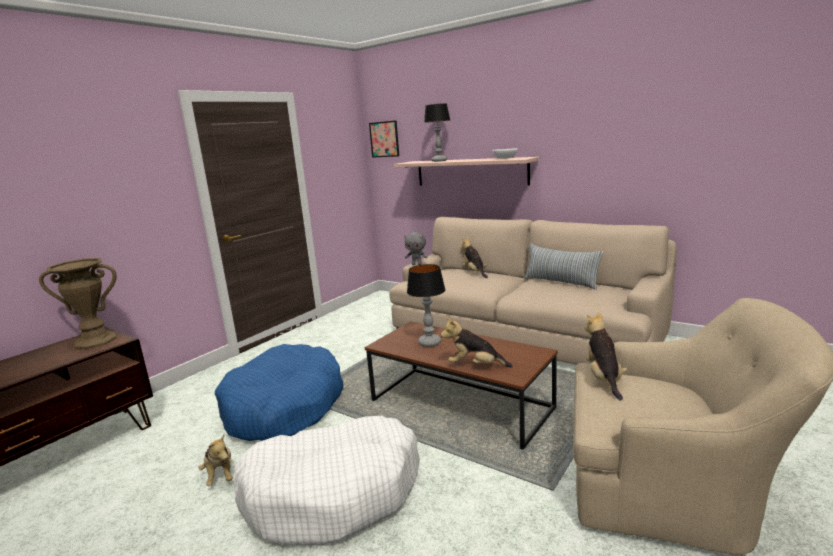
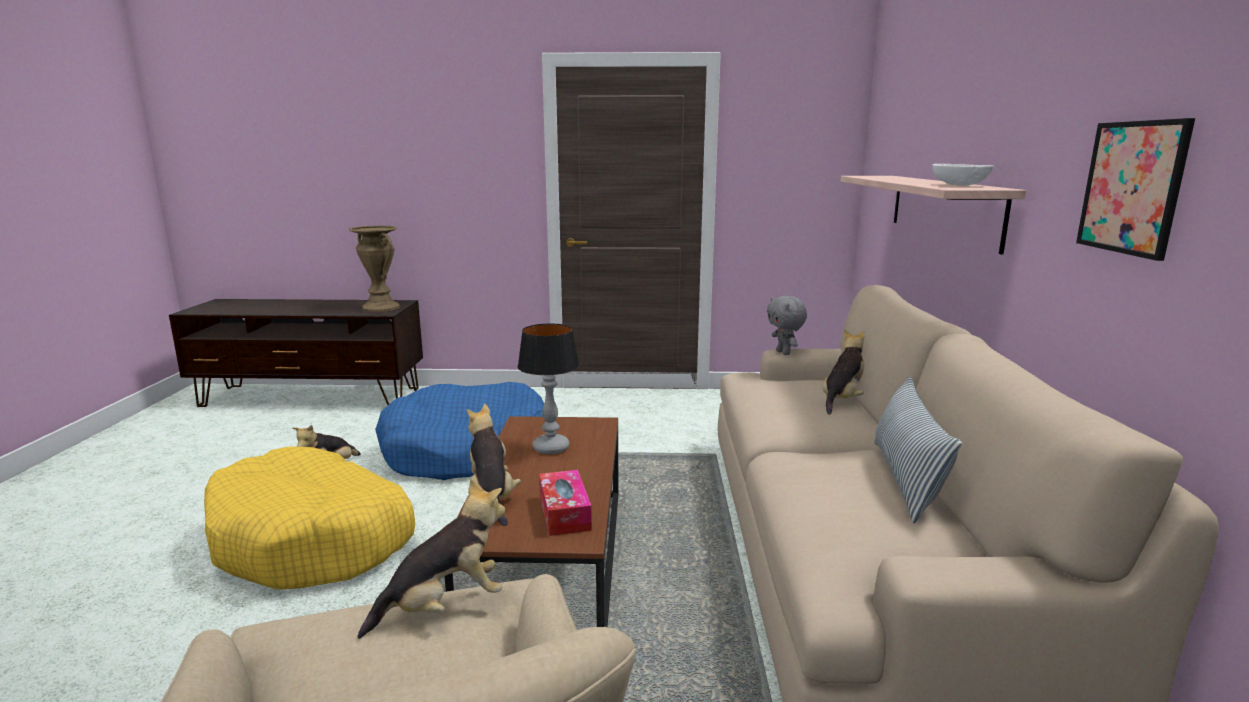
camera: 55 degrees right, 0 degrees up
white dog bed [233,416,420,546] -> yellow dog bed [204,446,415,590]
picture [369,120,399,158] -> picture moved to [1076,118,1195,261]
table lamp [424,103,450,162] -> none
none -> tissue box [539,470,592,536]

